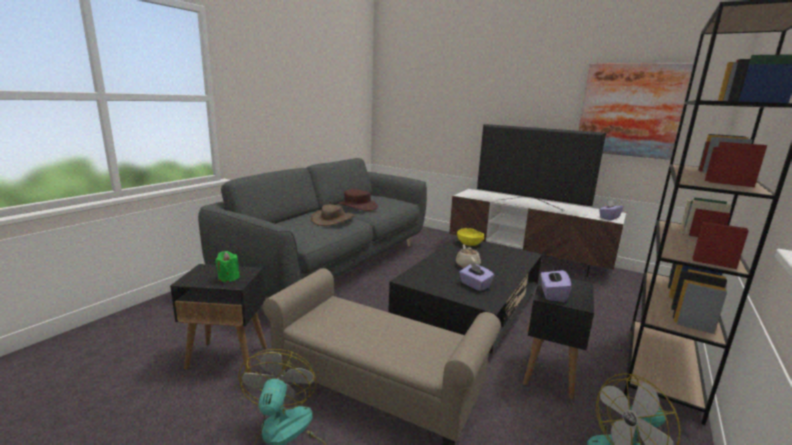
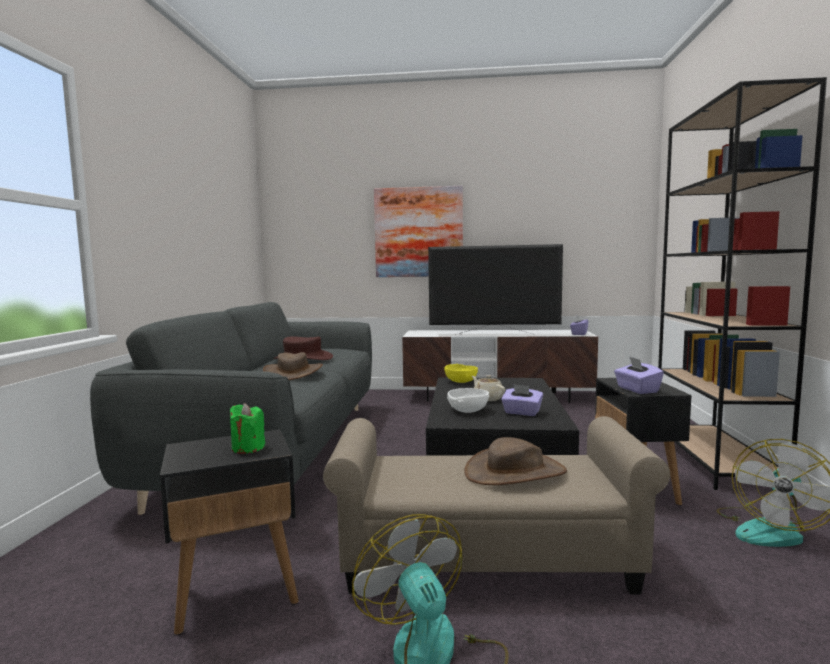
camera: 25 degrees left, 10 degrees down
picture [579,63,694,160] -> picture moved to [374,186,463,277]
none -> white bowl [447,388,489,413]
none -> brown hat [464,437,567,485]

